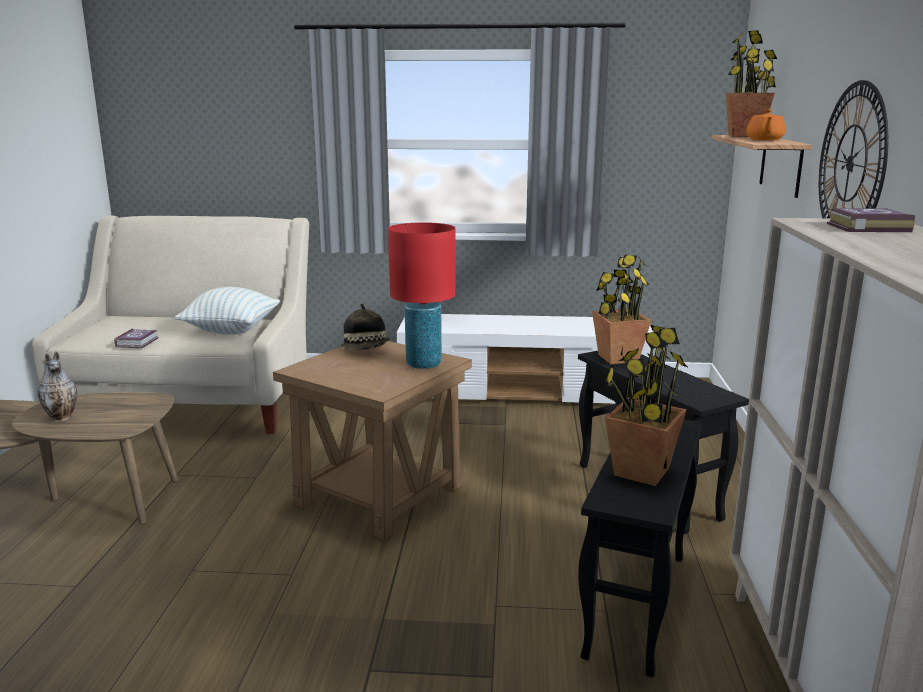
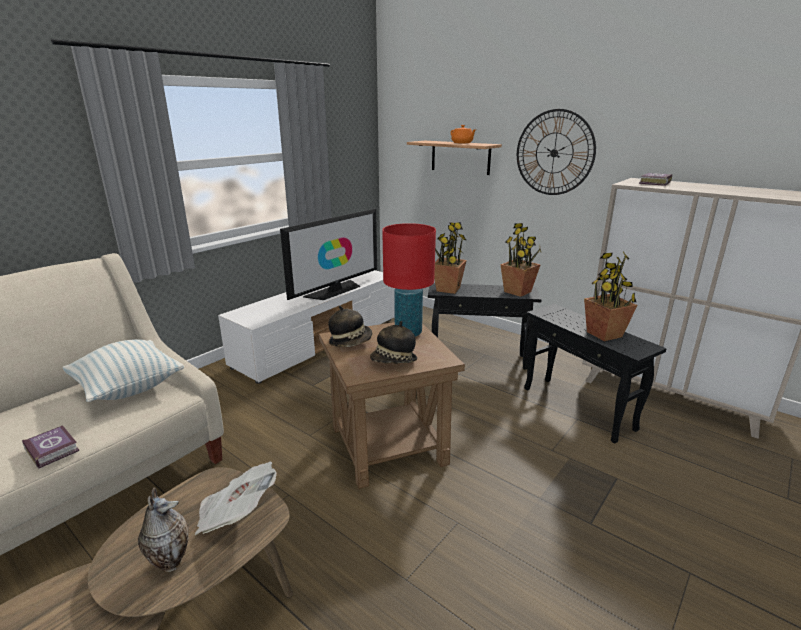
camera: 55 degrees left, 5 degrees up
potted plant [726,30,777,137] -> potted plant moved to [500,223,541,297]
none -> newspaper [195,462,277,535]
none -> television [280,209,377,300]
none -> hat [370,321,417,364]

